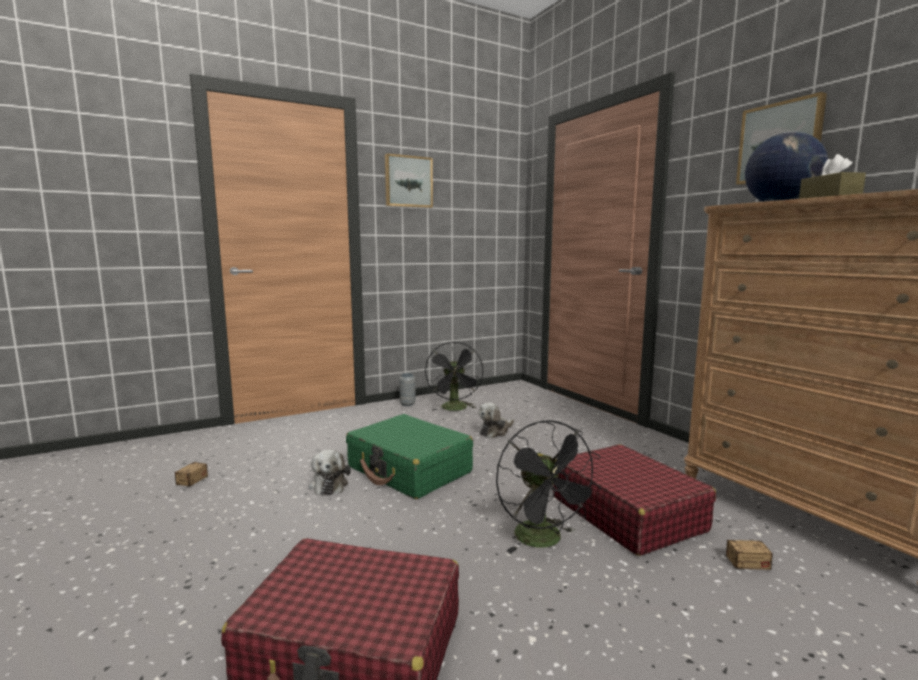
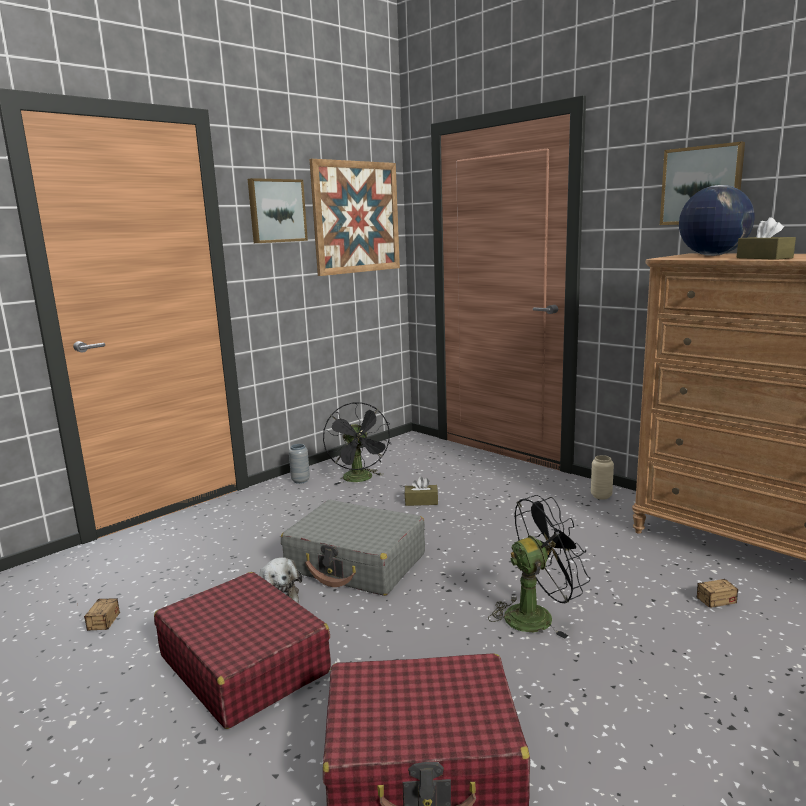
camera: 15 degrees left, 5 degrees up
green suitcase [346,414,473,499] -> grey suitcase [281,500,425,596]
plush toy [478,403,514,438] -> brown tissue box [405,476,438,506]
black fan [496,420,601,553] -> black fan turned 75 degrees counterclockwise [488,495,591,638]
red suitcase [553,445,716,556] -> red suitcase moved to [154,572,331,729]
none -> picture [309,159,400,276]
none -> beige vase [591,455,614,500]

